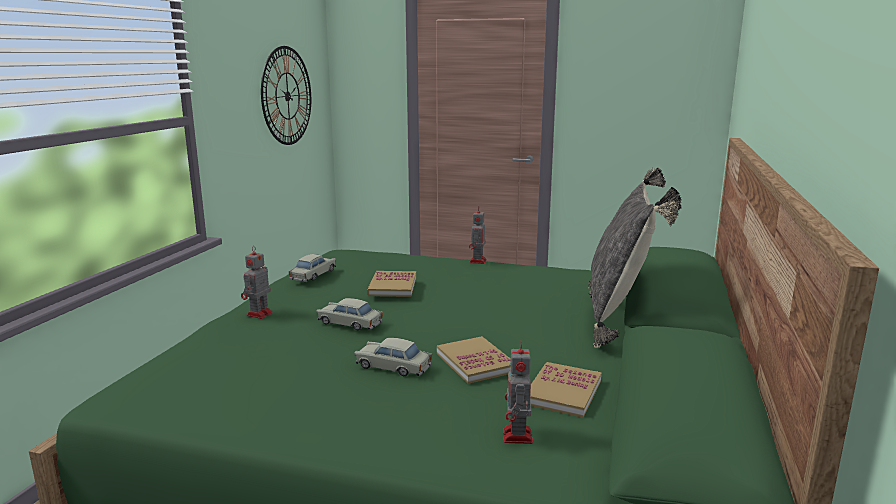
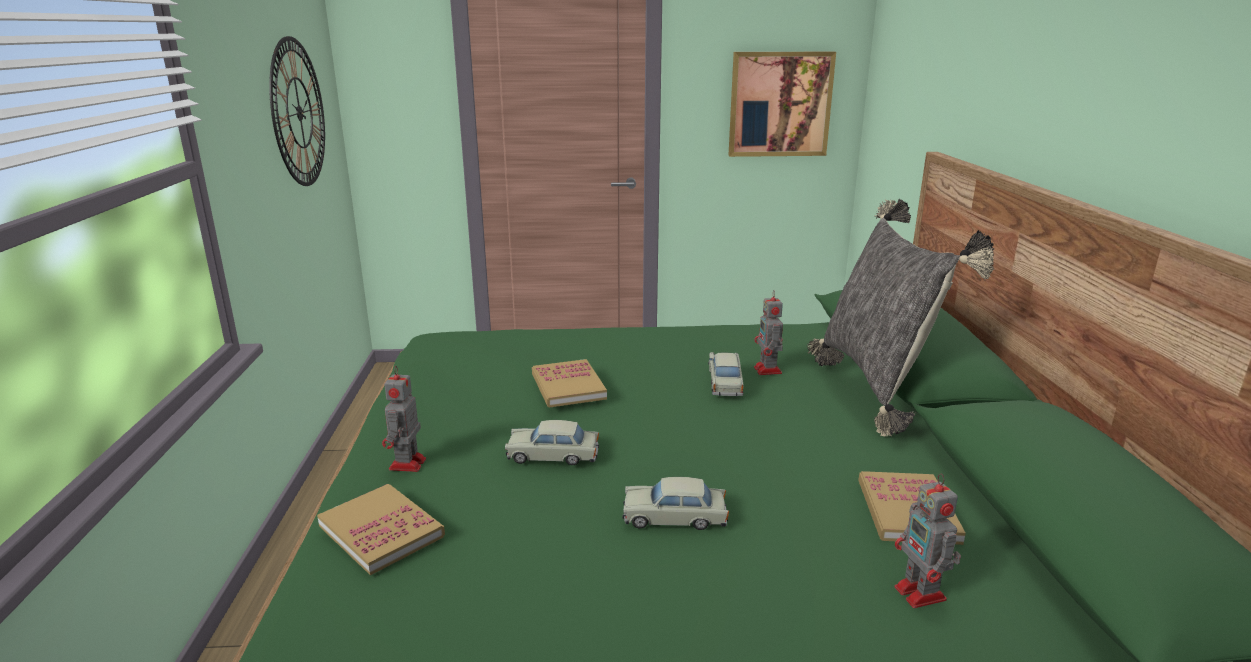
camera: 20 degrees left, 5 degrees up
beige toy car [289,254,336,282] -> beige toy car moved to [708,352,744,396]
book [437,336,511,384] -> book moved to [317,484,445,575]
toy robot [469,206,487,264] -> toy robot moved to [754,290,783,375]
none -> picture [728,52,836,157]

